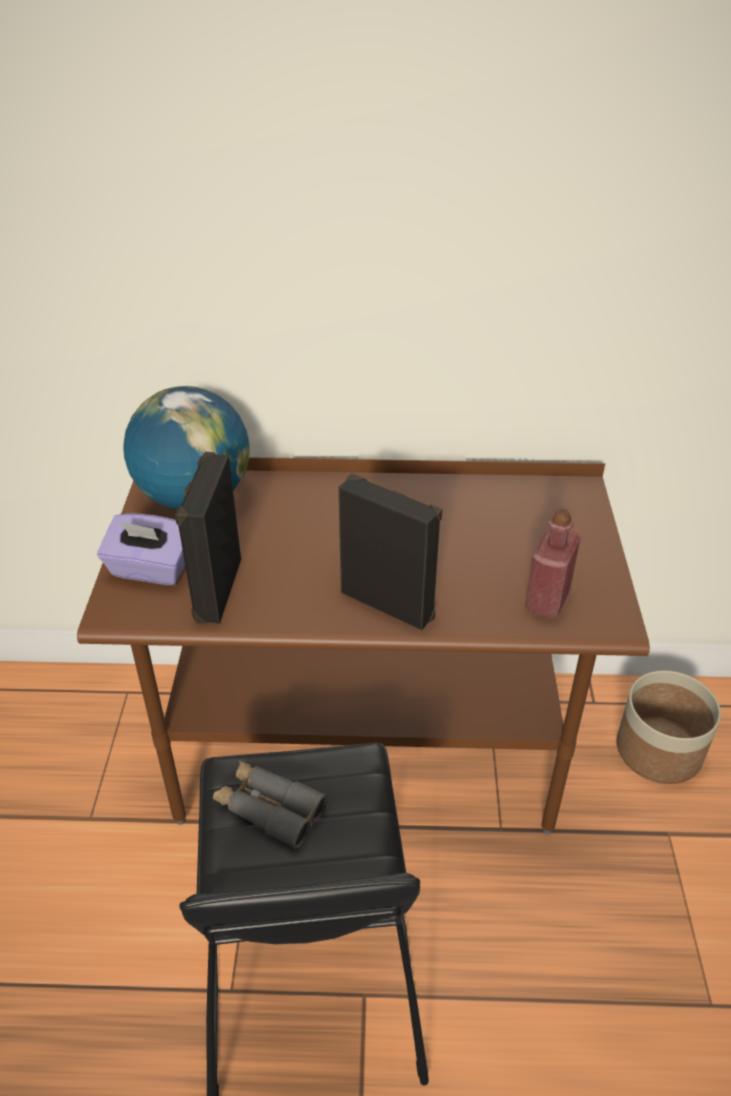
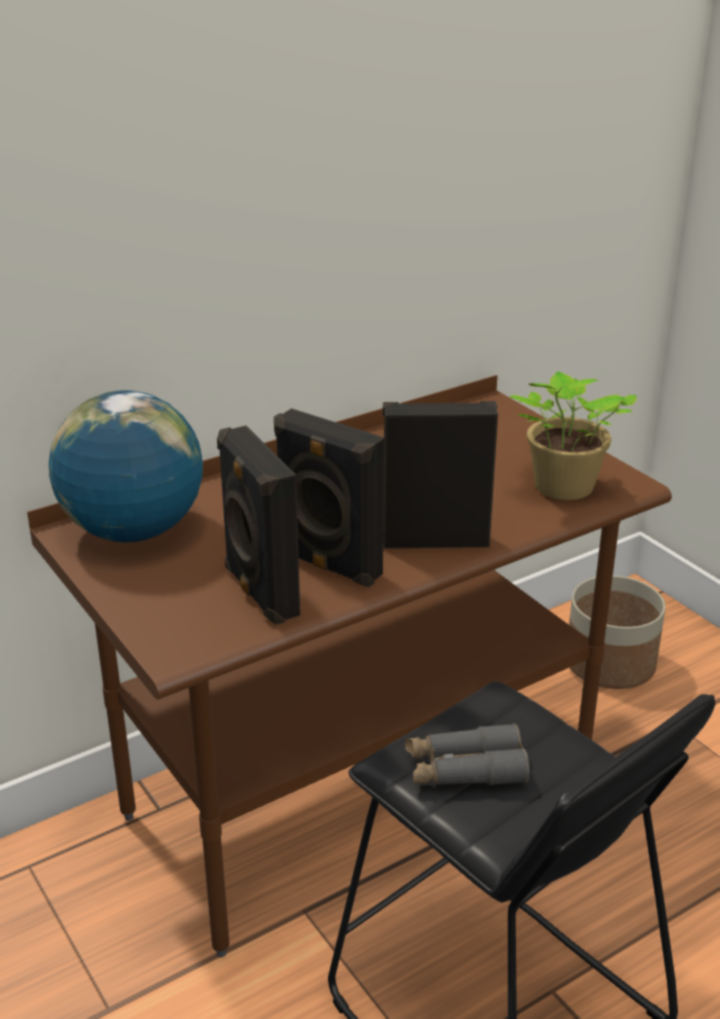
camera: 35 degrees left, 10 degrees down
purple tissue box [97,513,185,585] -> none
red bottle [524,508,581,618] -> potted plant [510,371,637,500]
none -> black speaker [274,408,384,588]

